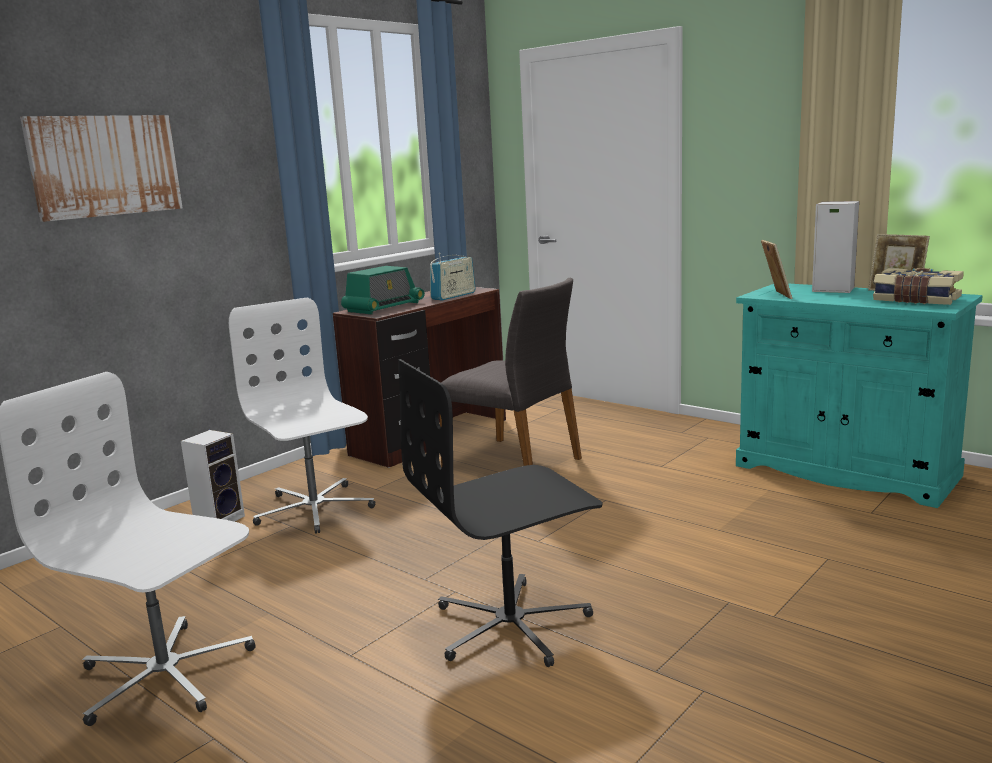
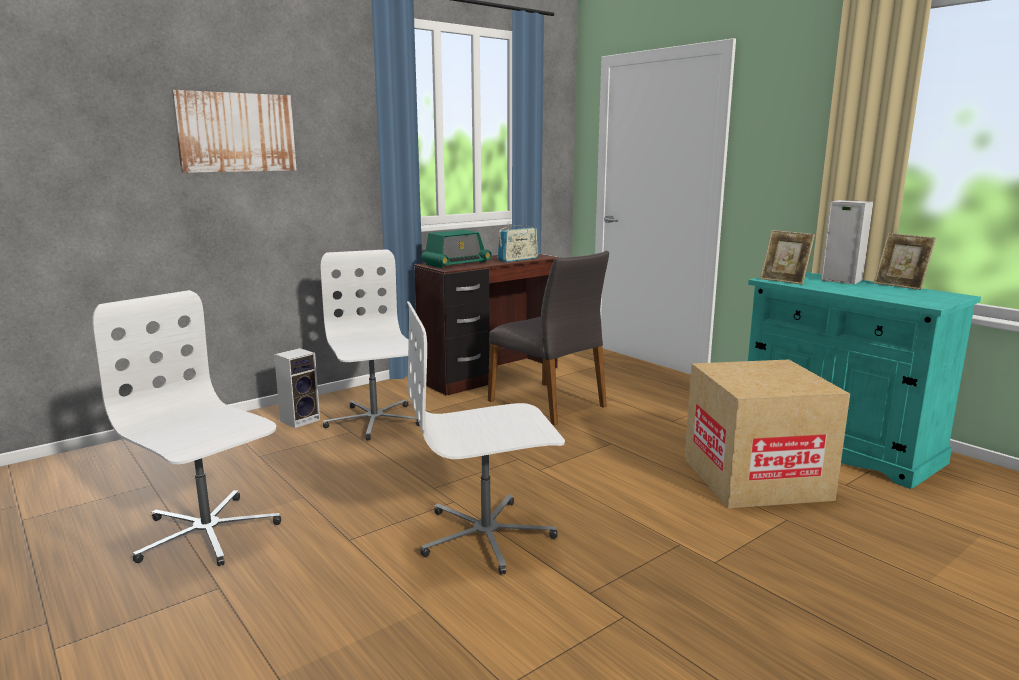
camera: 10 degrees right, 0 degrees up
black office chair [398,359,603,667] -> white office chair [407,301,565,575]
picture frame [761,240,792,299] -> picture frame turned 120 degrees clockwise [760,230,815,285]
book [873,268,964,305] -> none
none -> cardboard box [685,359,850,508]

